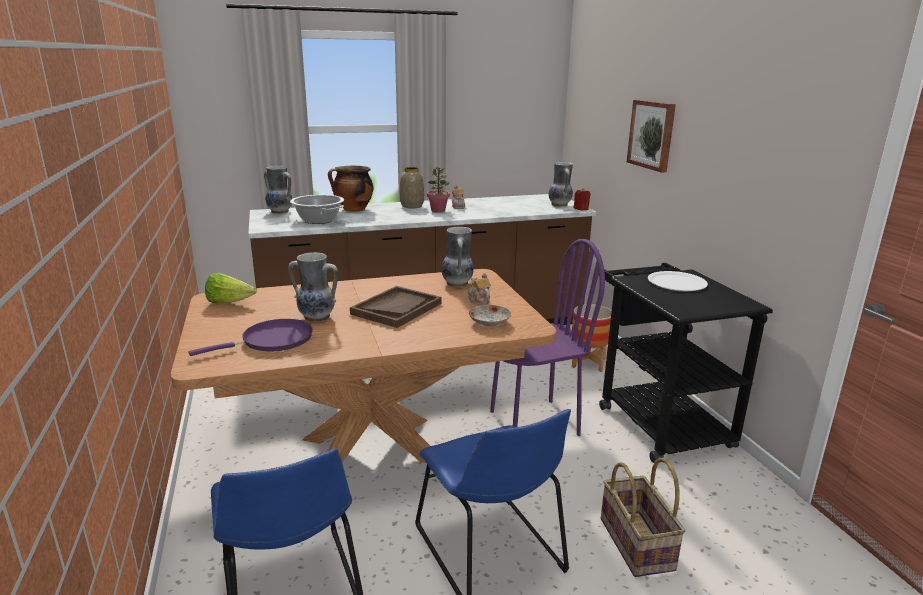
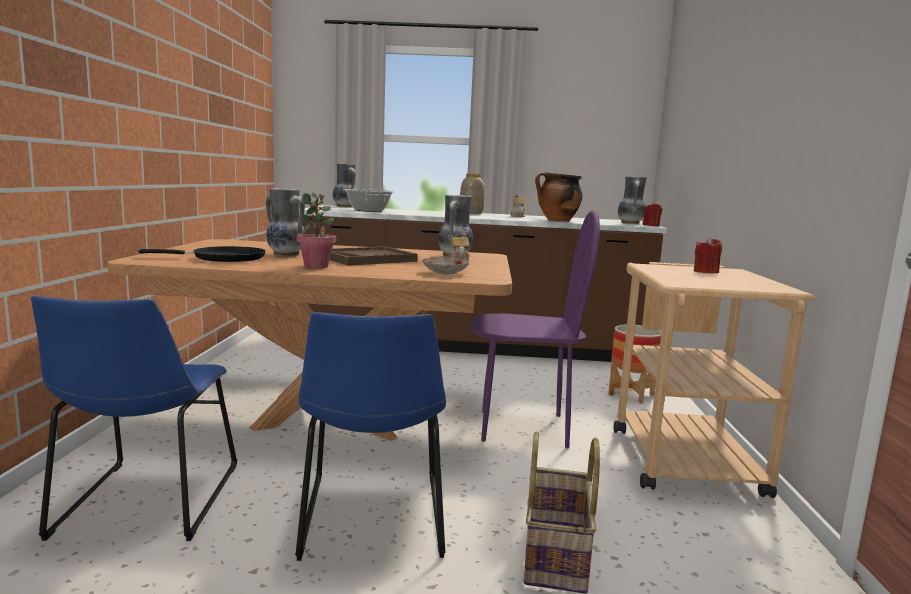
camera: 20 degrees right, 10 degrees down
purple frying pan [189,319,313,356] -> black frying pan [139,246,265,262]
lettuce [205,272,257,303] -> none
cooking pot [328,166,374,212] -> cooking pot moved to [535,172,582,222]
potted plant [427,167,450,213] -> potted plant moved to [297,192,336,268]
black cart [599,263,773,463] -> beige cart [614,262,815,498]
picture [627,100,676,173] -> none
white plate [648,271,708,291] -> red candle [694,237,722,274]

